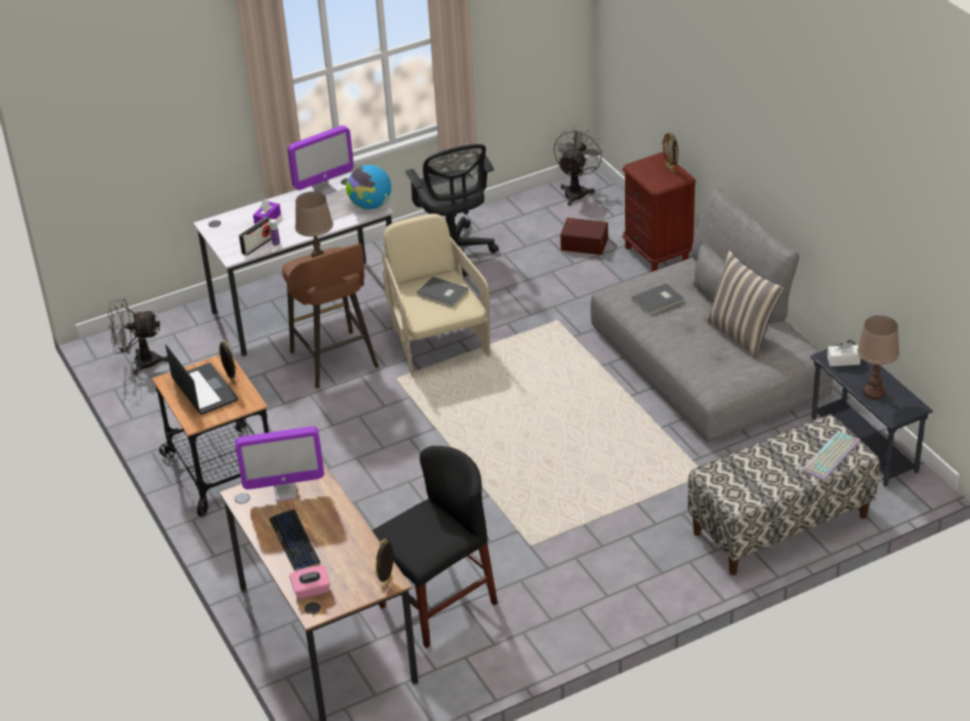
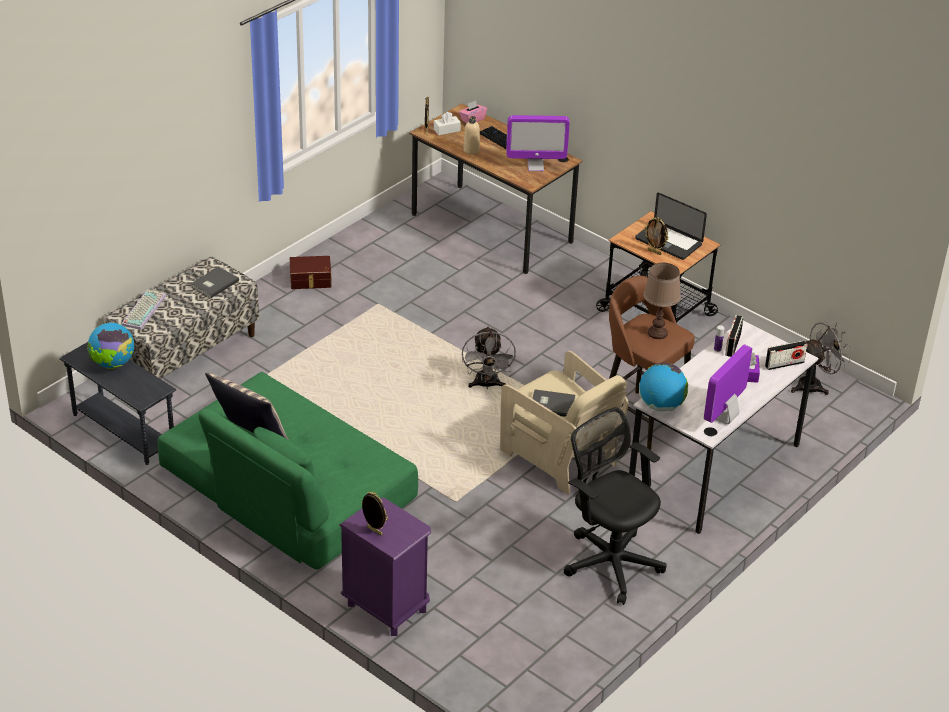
camera: 155 degrees right, 0 degrees up
monitor [235,426,324,501] -> monitor turned 150 degrees counterclockwise [506,115,570,171]
black chair [372,446,498,648] -> none
grey fan [553,126,605,206] -> grey fan moved to [462,326,516,389]
brown storage box [560,218,608,255] -> brown storage box moved to [290,256,332,289]
grey sofa [591,188,833,443] -> green sofa [158,372,418,570]
brown nightstand [622,152,696,272] -> purple nightstand [339,498,431,636]
grey book [632,283,684,315] -> grey book moved to [191,267,239,298]
white tissue box [827,341,861,366] -> white tissue box moved to [434,112,461,135]
brown table lamp [857,315,899,399] -> globe [87,323,134,369]
none -> beige bottle [463,116,480,154]
none -> radio [765,341,807,370]

